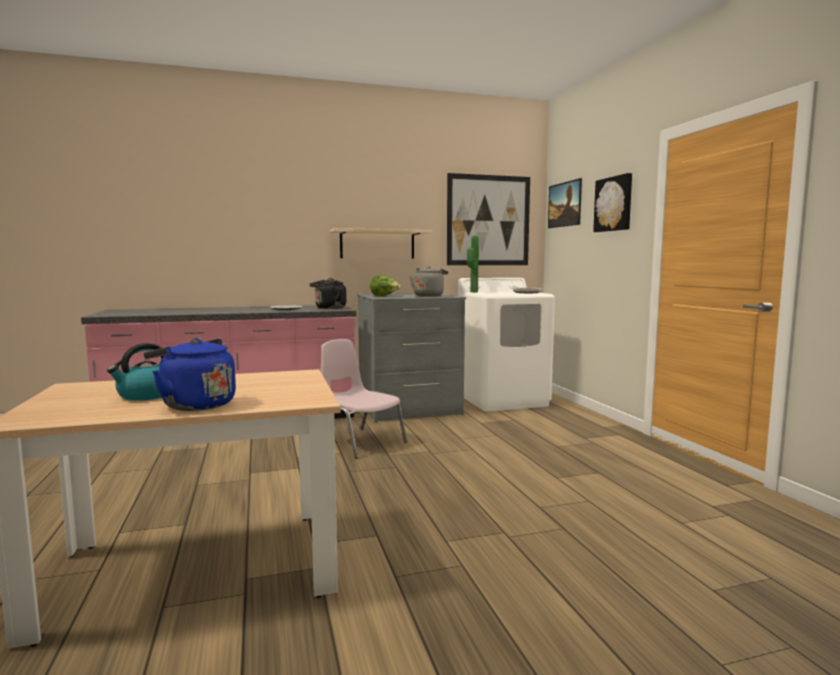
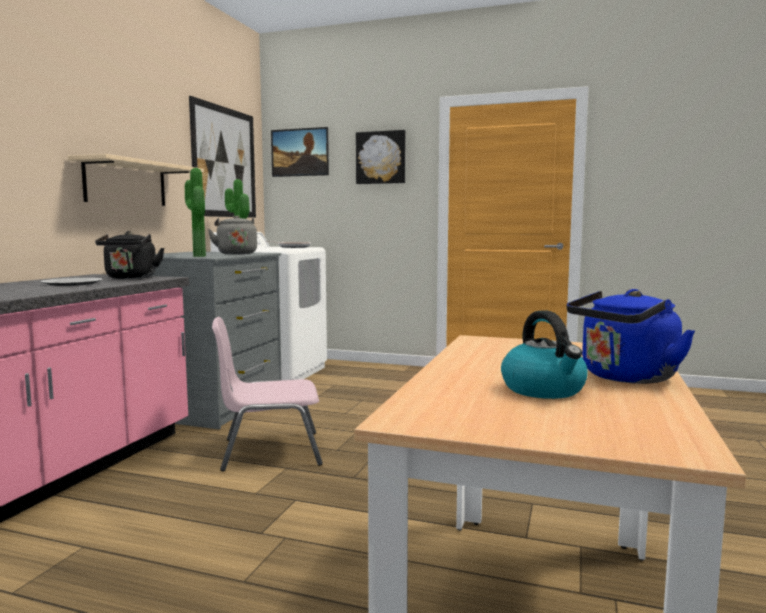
camera: 55 degrees left, 0 degrees up
lettuce [370,275,401,297] -> potted plant [185,168,206,257]

